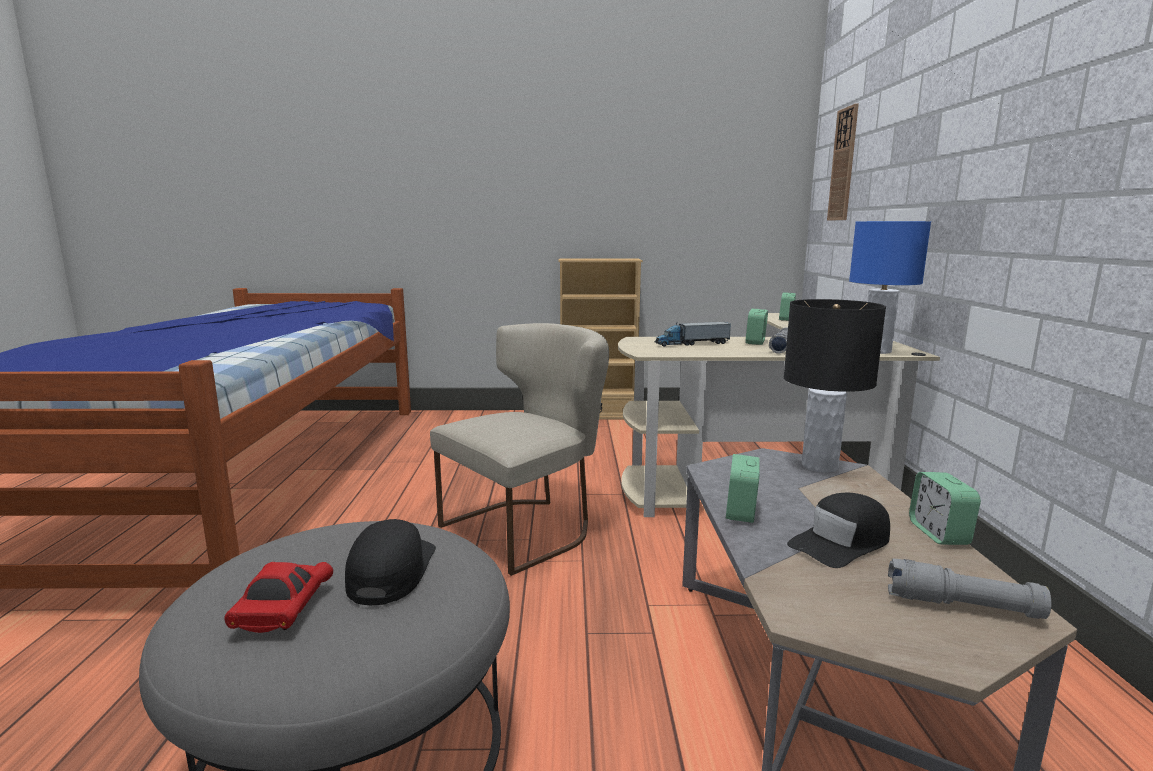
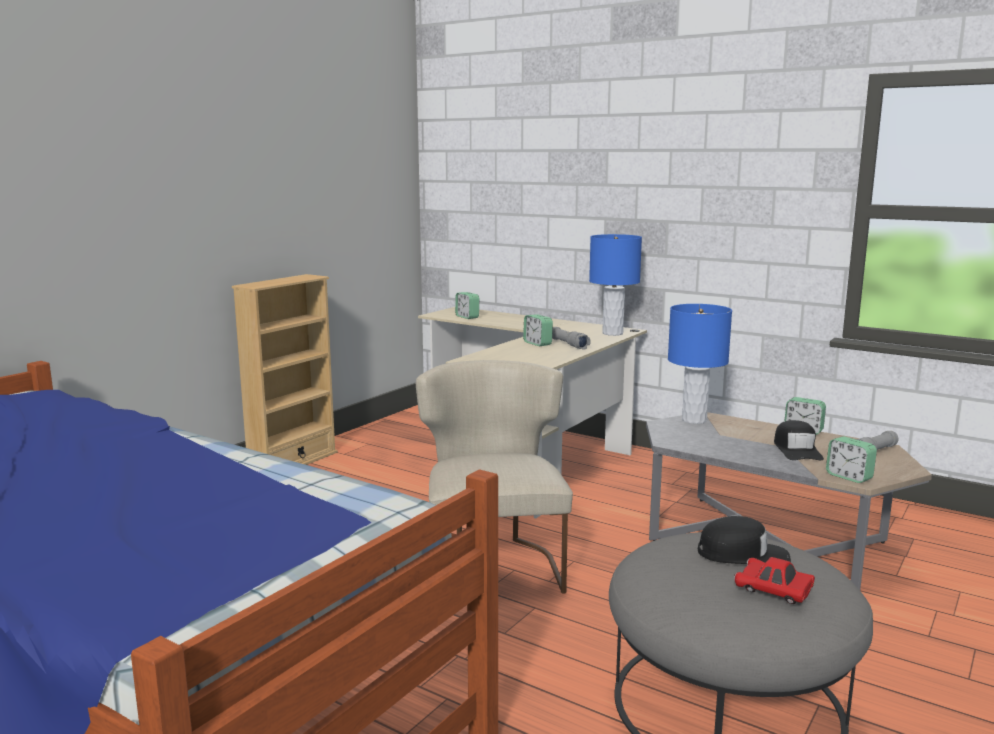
camera: 55 degrees left, 0 degrees up
black cap [345,519,436,605] -> black cap turned 150 degrees clockwise [698,516,791,564]
toy truck [655,322,731,347] -> none
alarm clock [726,454,760,523] -> alarm clock moved to [826,436,877,483]
black table lamp [784,299,886,473] -> blue table lamp [668,304,732,424]
wall clock [827,103,859,221] -> none

